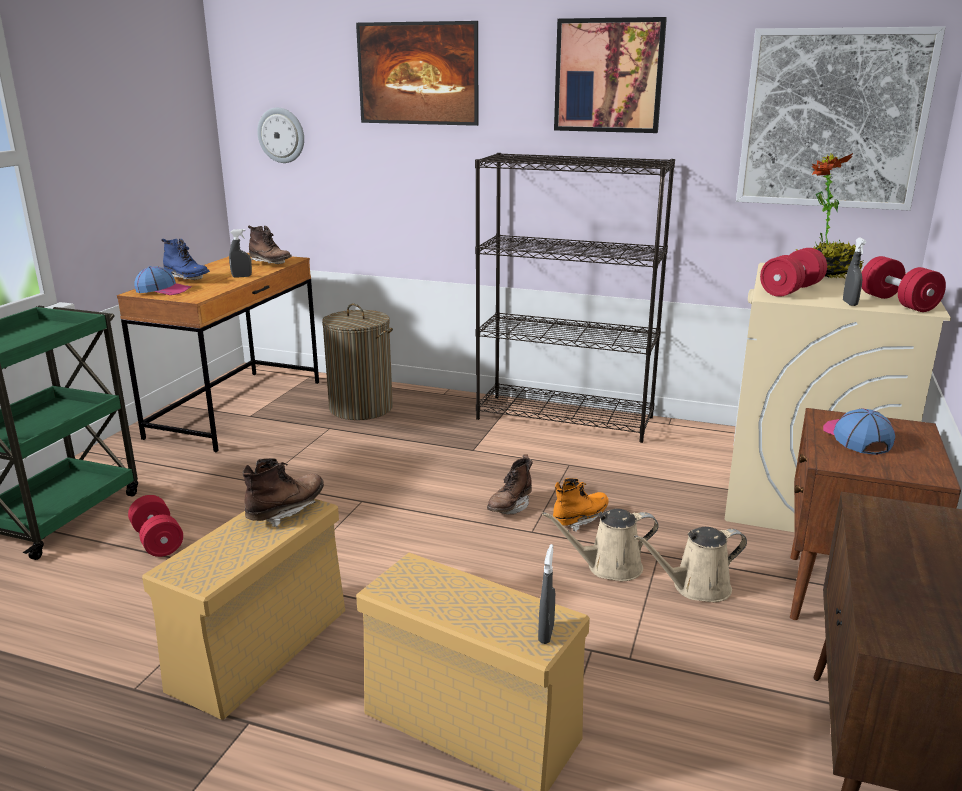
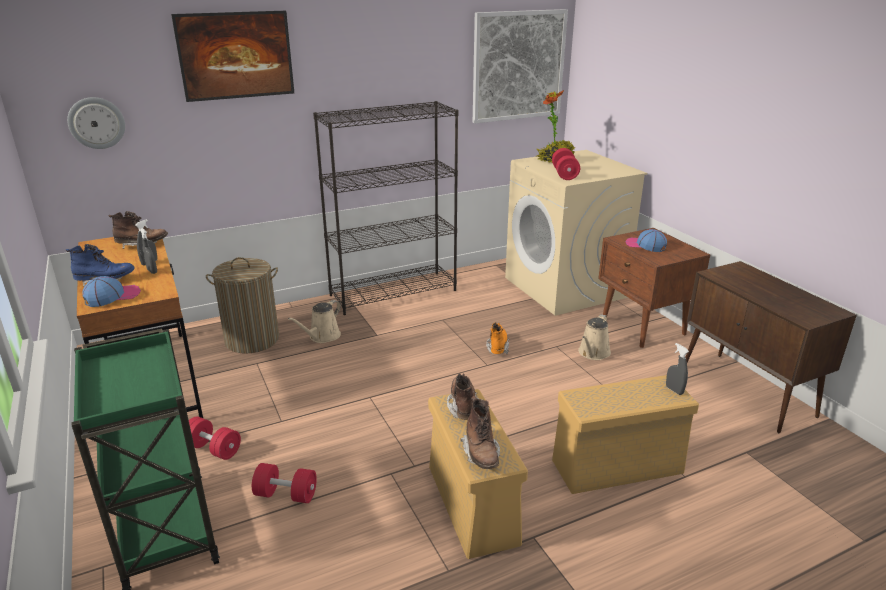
camera: 45 degrees left, 5 degrees up
brown boot [487,454,533,515] -> brown boot moved to [460,396,500,469]
beige watering can [542,509,659,581] -> beige watering can moved to [288,300,341,343]
picture [554,17,667,133] -> none
grey spray bottle [843,238,866,306] -> grey spray bottle moved to [140,228,157,274]
red dumbbell [862,256,946,312] -> red dumbbell moved to [189,416,241,460]

